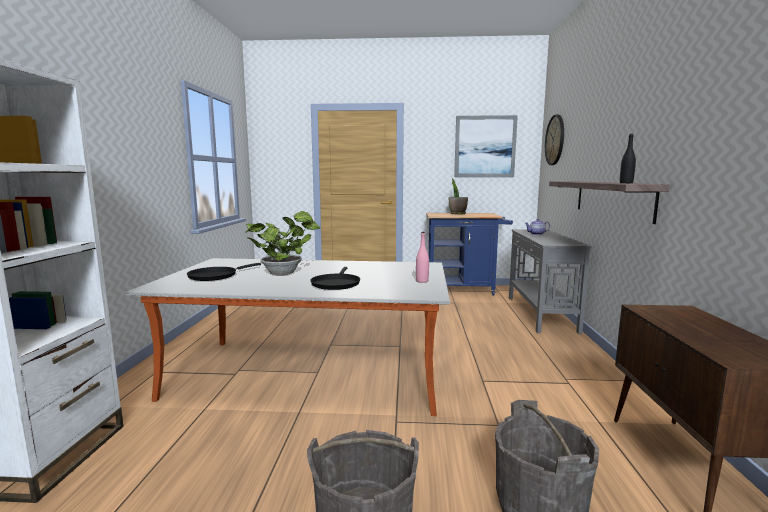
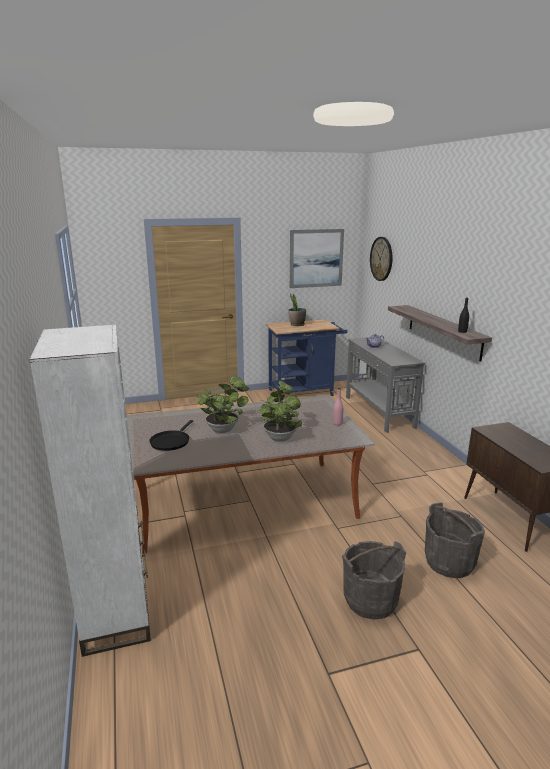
camera: 20 degrees left, 10 degrees up
black frying pan [311,267,360,290] -> potted plant [257,381,302,441]

